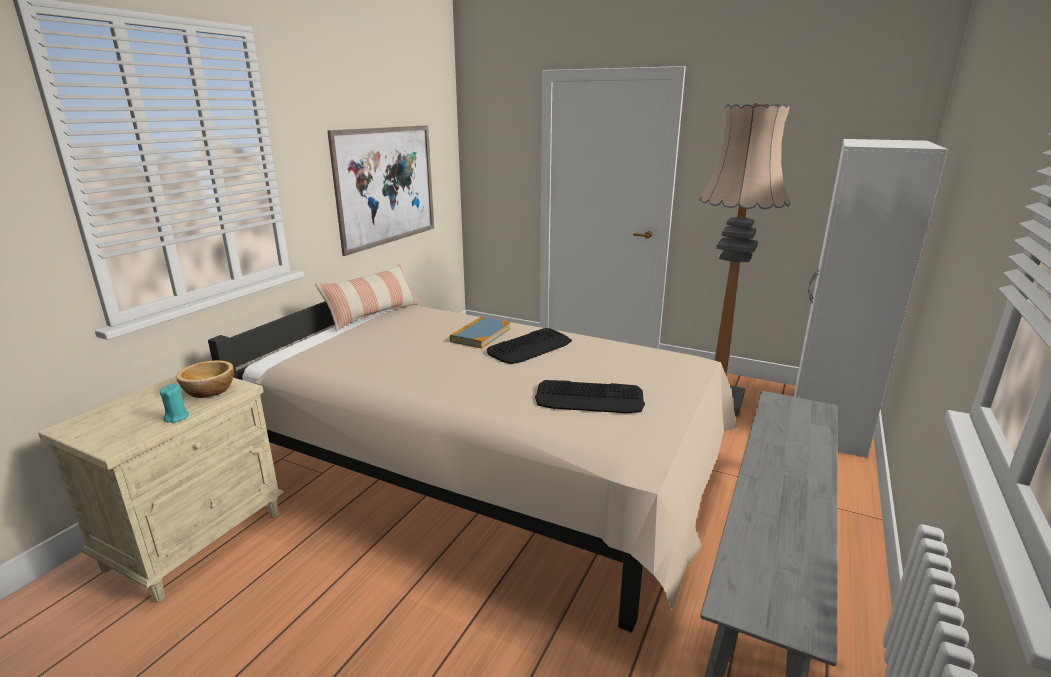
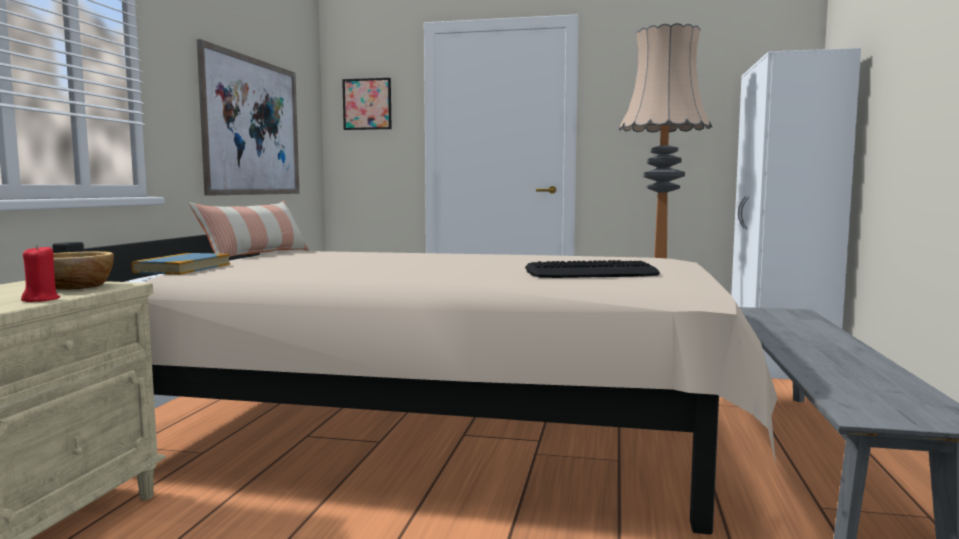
camera: 15 degrees left, 15 degrees down
turquoise candle [160,384,189,423] -> red candle [21,245,60,302]
book [450,317,511,349] -> book moved to [131,253,230,274]
keyboard [487,328,572,364] -> none
none -> picture [342,78,392,130]

